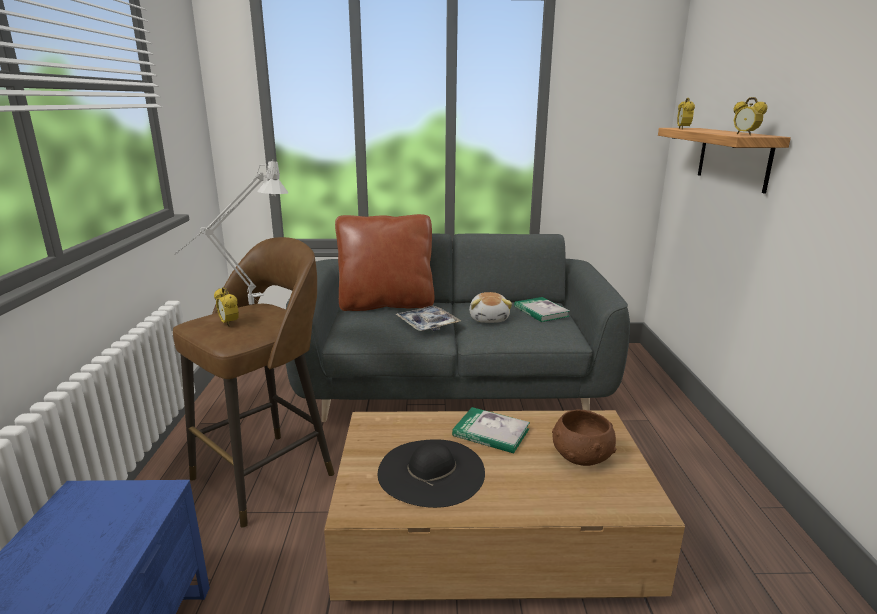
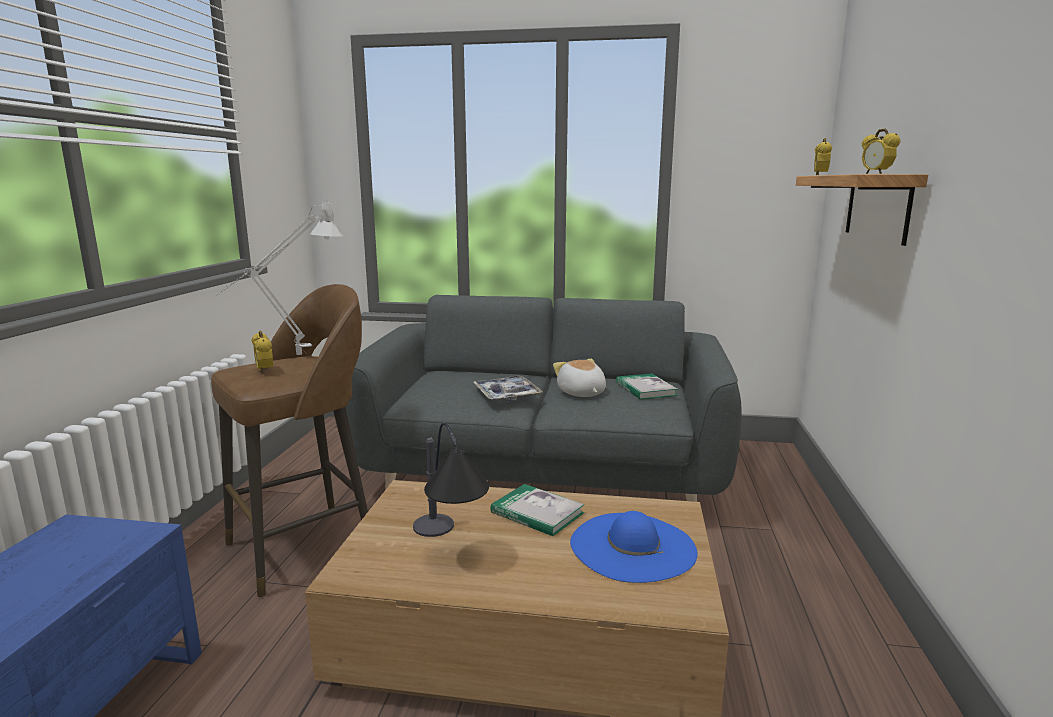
camera: 10 degrees right, 5 degrees down
brown pillow [335,214,434,311] -> none
black hat [378,440,485,508] -> table lamp [413,423,489,537]
plush toy [469,292,512,323] -> plush toy turned 150 degrees clockwise [553,359,606,397]
brown bowl [552,410,616,466] -> blue hat [570,511,698,583]

